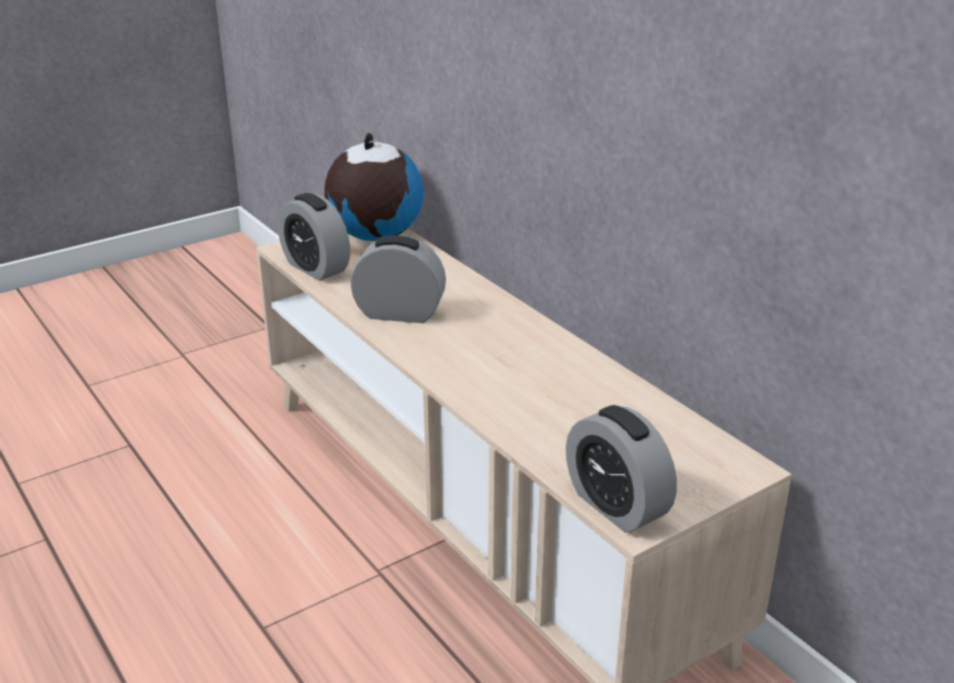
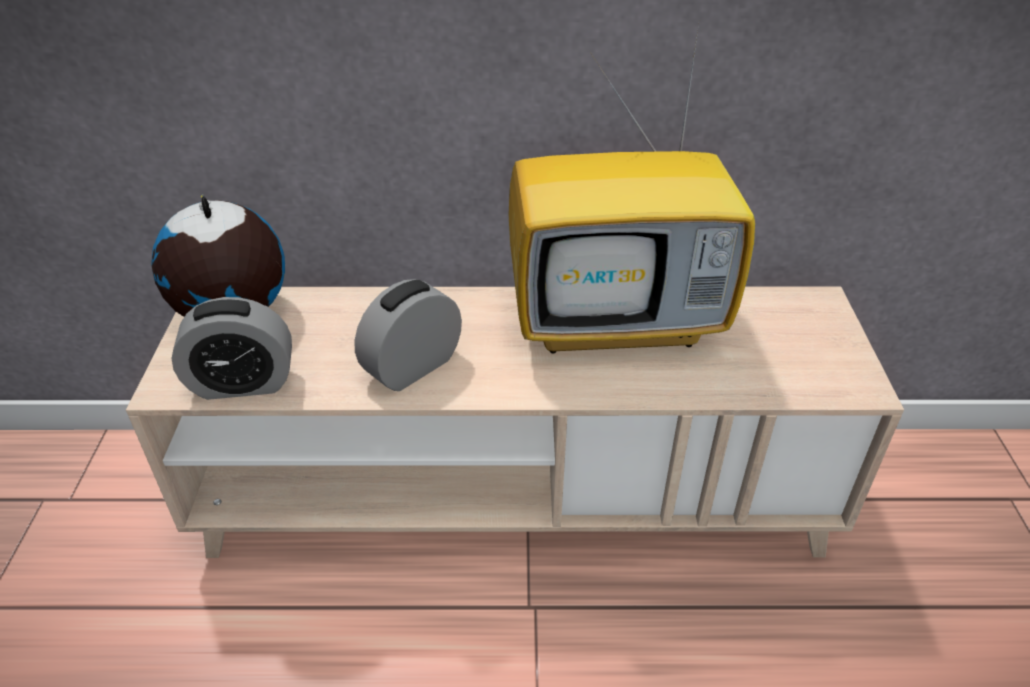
camera: 55 degrees left, 10 degrees up
alarm clock [566,405,677,533] -> none
none -> television [509,25,755,354]

